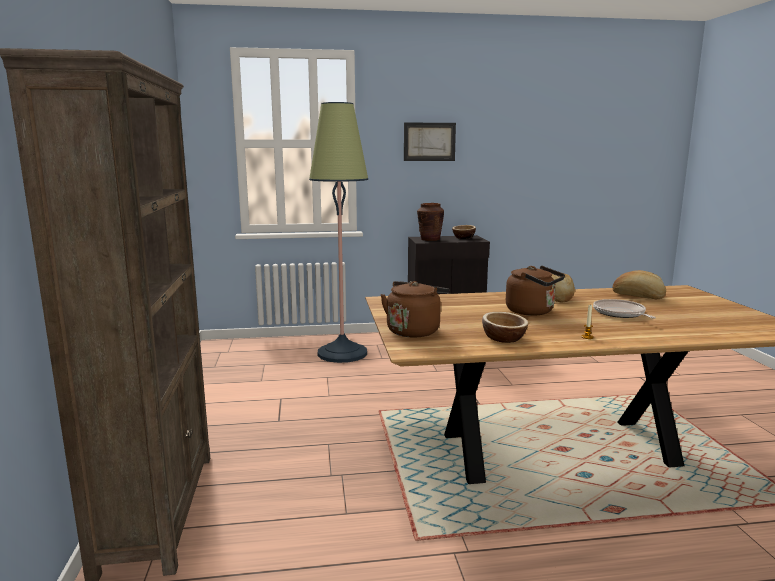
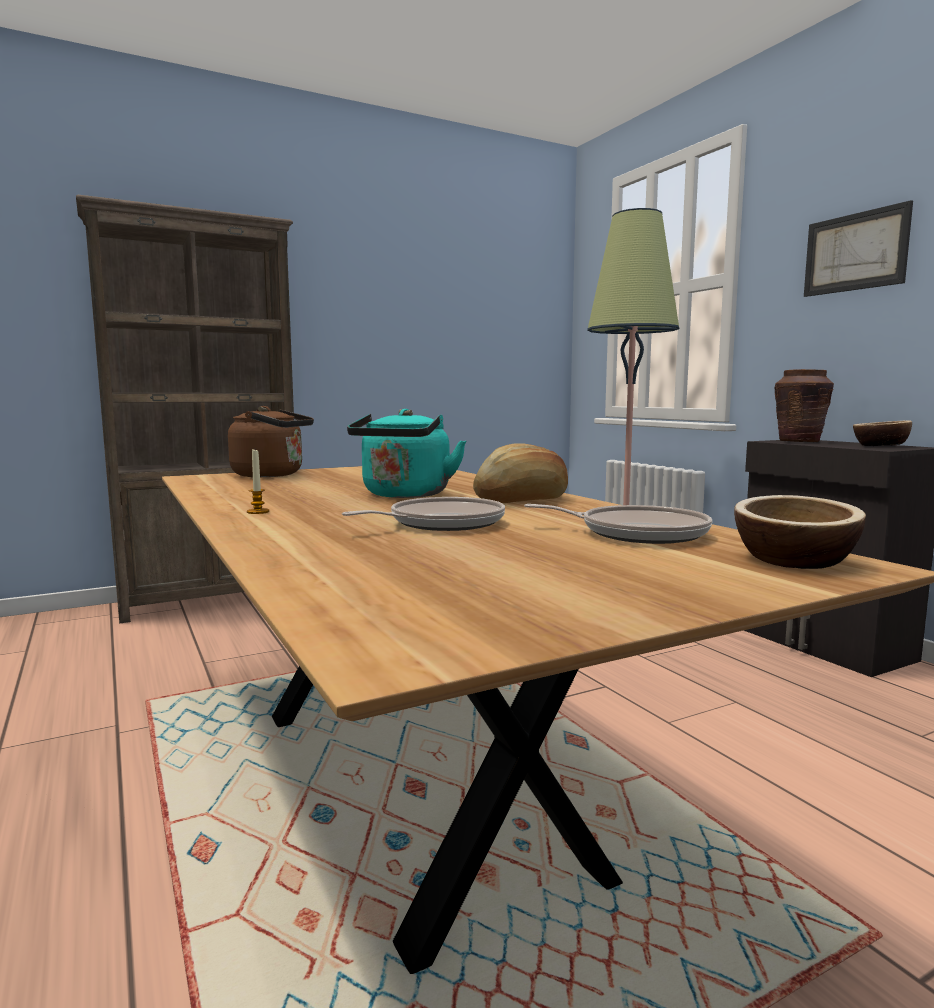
camera: 70 degrees right, 5 degrees down
bowl [482,312,528,343] -> bowl moved to [734,495,866,569]
brown kettle [506,266,565,316] -> turquoise kettle [347,409,466,498]
bread [612,270,666,299] -> frying pan [524,504,712,544]

